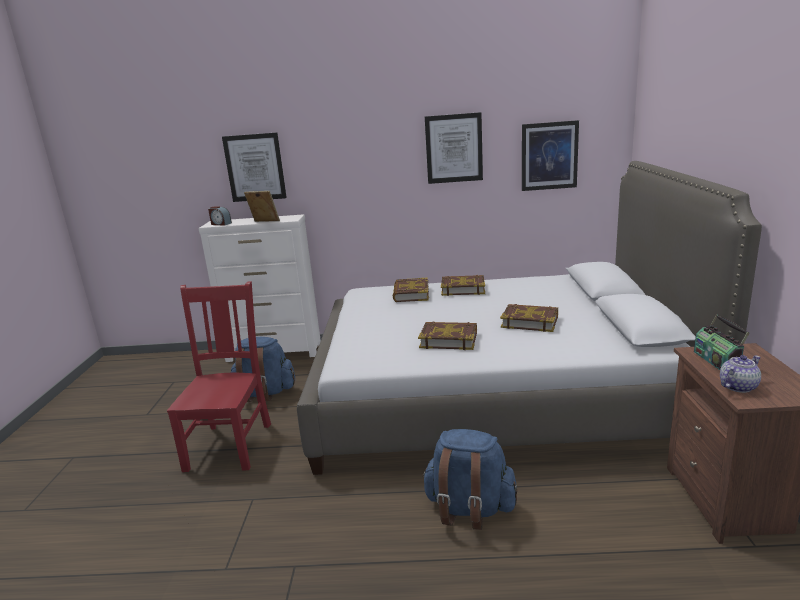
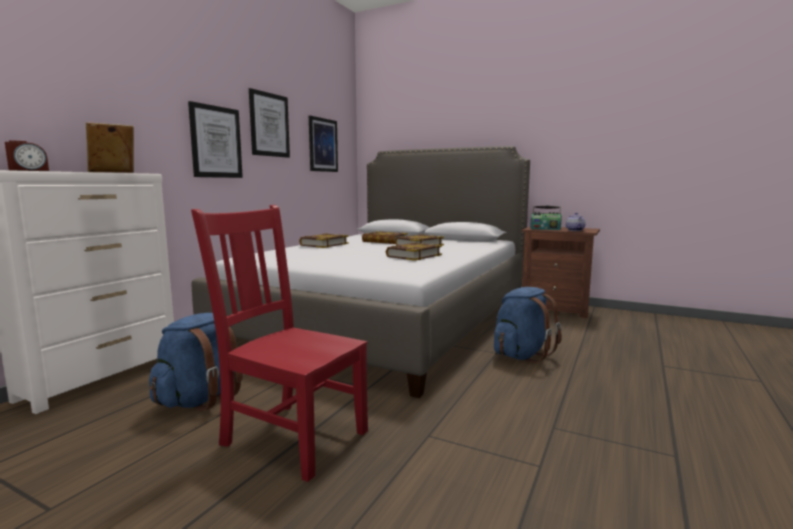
camera: 65 degrees left, 10 degrees down
picture [222,132,287,202] -> picture moved to [188,101,243,178]
book [393,278,429,302] -> book moved to [362,231,408,244]

